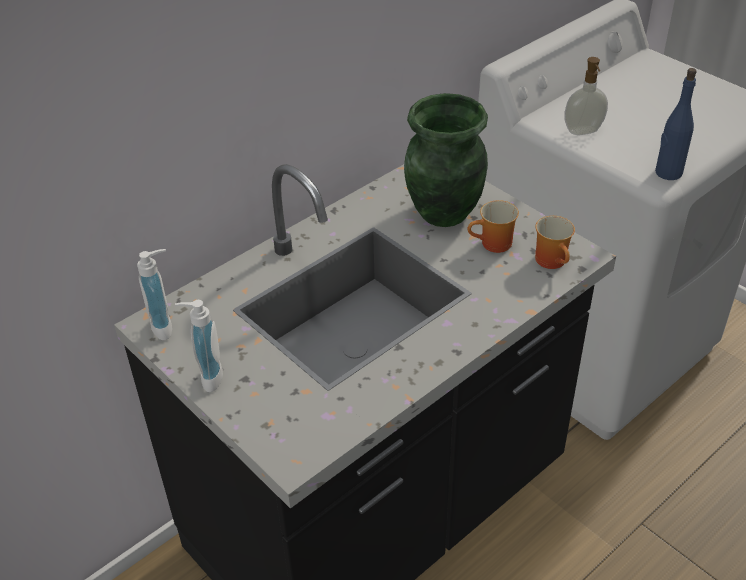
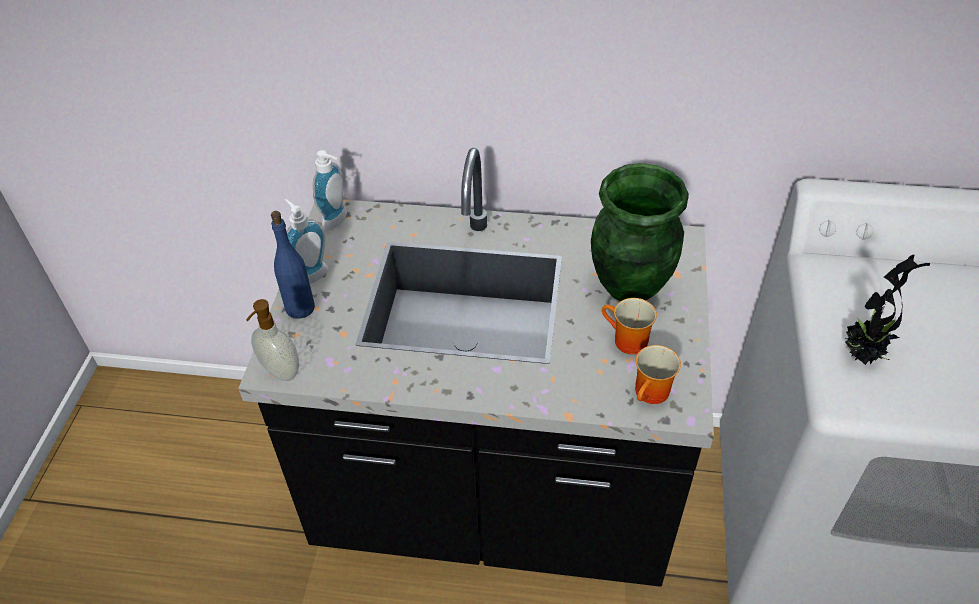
camera: 50 degrees right, 5 degrees up
soap dispenser [564,57,608,135] -> soap dispenser moved to [246,299,300,381]
blue bottle [655,68,697,180] -> blue bottle moved to [271,211,315,319]
none -> potted plant [845,255,930,365]

